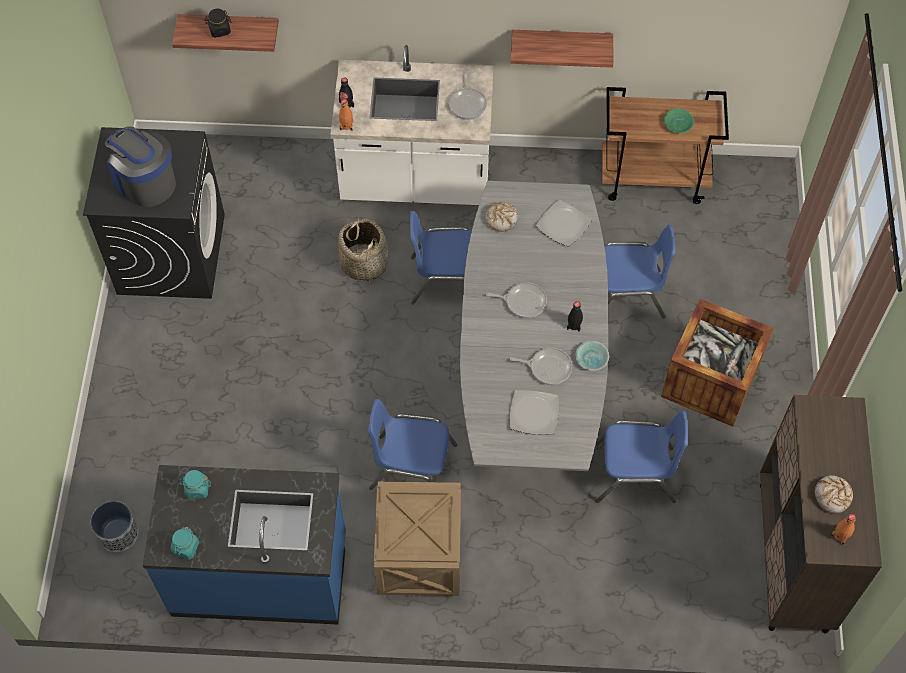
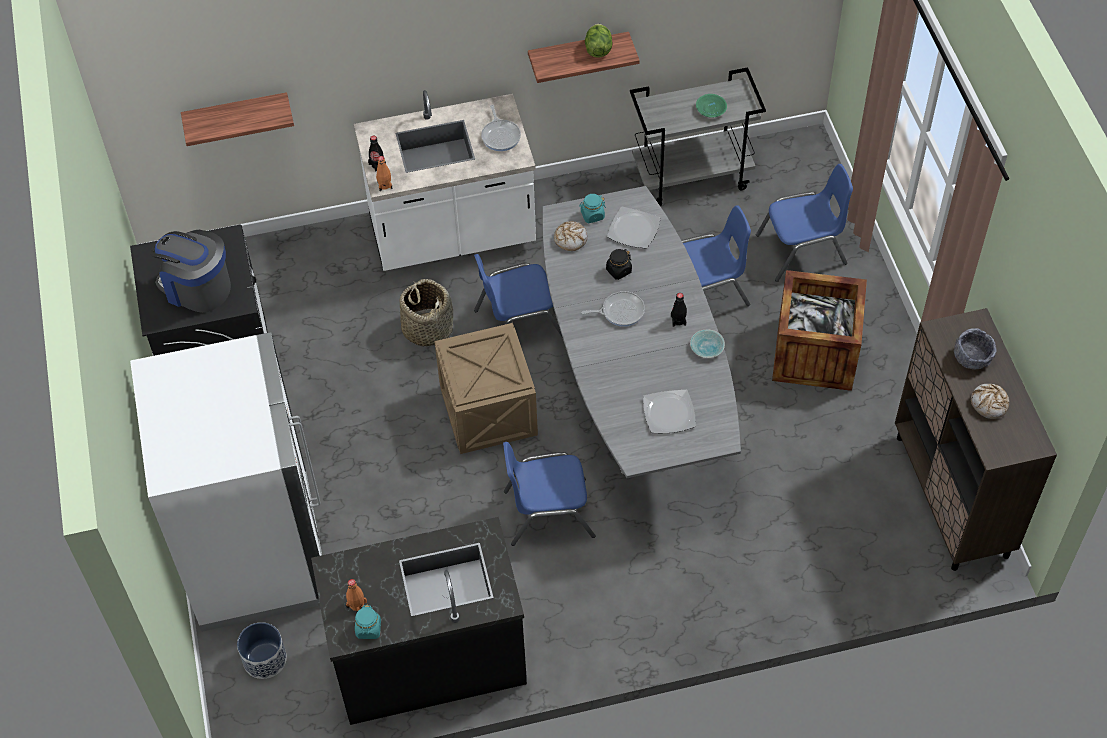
camera: 15 degrees left, 5 degrees down
blue counter [142,465,346,625] -> black counter [311,517,527,725]
turquoise jar [180,470,211,499] -> turquoise jar moved to [579,194,606,223]
black jar [204,9,232,38] -> black jar moved to [606,249,632,280]
crate [374,482,461,596] -> crate moved to [434,323,538,454]
frying pan [510,348,572,385] -> none
blue chair [595,411,688,503] -> blue chair moved to [756,164,853,282]
brown cart [602,87,729,204] -> grey cart [630,67,766,206]
orange bottle [831,514,856,545] -> orange bottle moved to [346,579,367,611]
none -> white fridge [130,332,322,632]
none -> lettuce [585,24,613,58]
none -> grey bowl [954,328,997,370]

